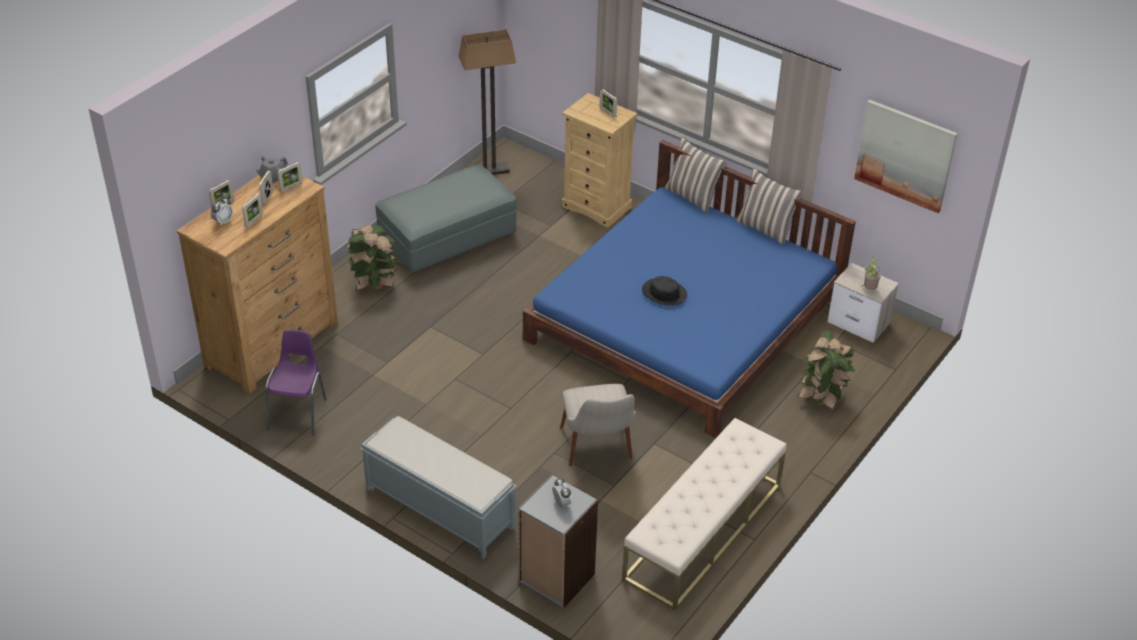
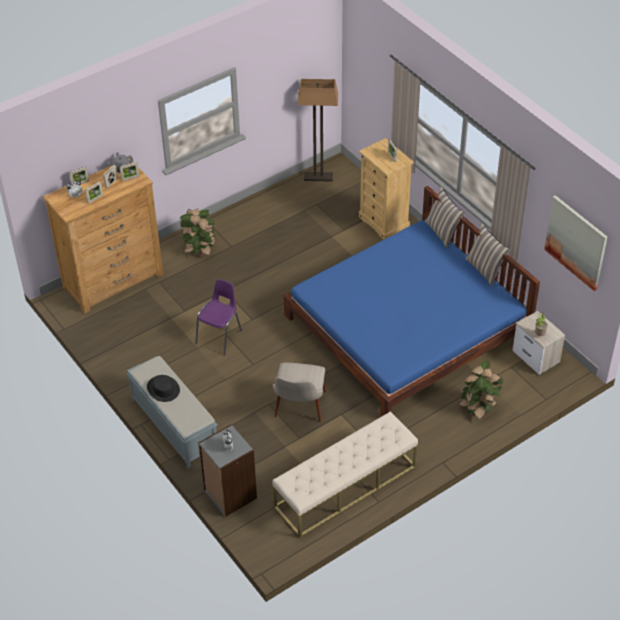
camera: 20 degrees right, 5 degrees up
purple chair [265,330,327,436] -> purple chair moved to [195,279,242,355]
grey ottoman [376,164,516,272] -> none
black hat [642,276,687,306] -> black hat moved to [147,375,180,402]

